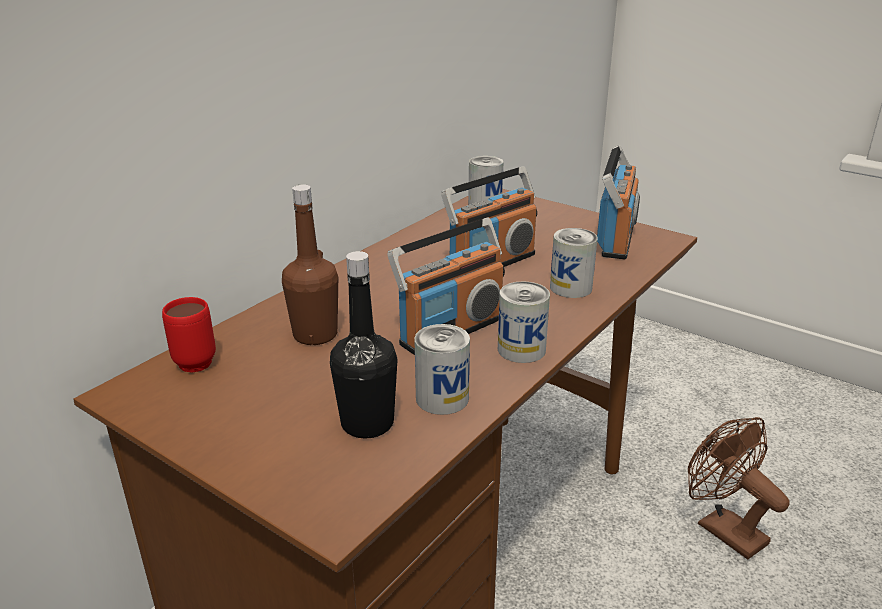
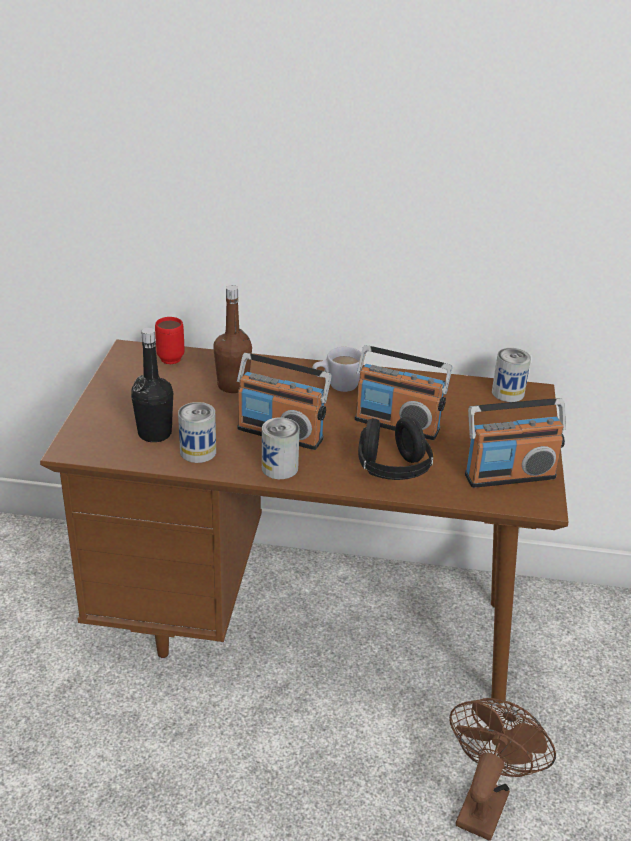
camera: 60 degrees right, 5 degrees up
can [550,228,598,298] -> black headphones [358,416,433,480]
none -> white mug [312,347,361,392]

